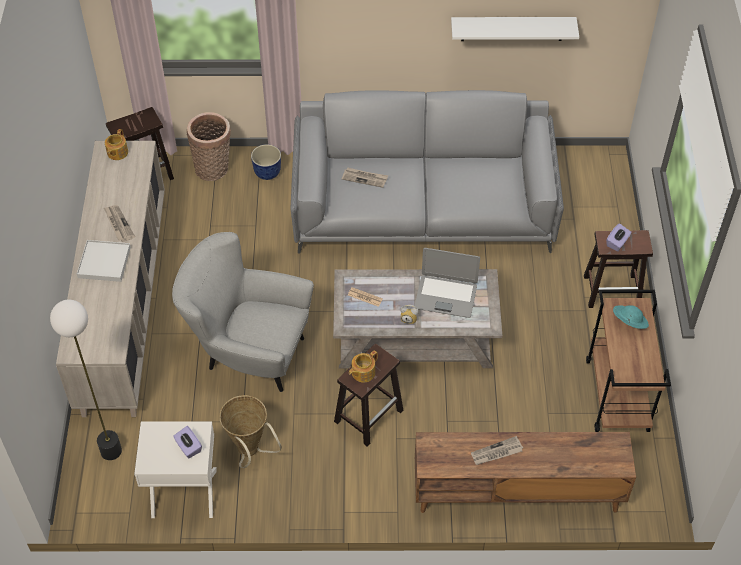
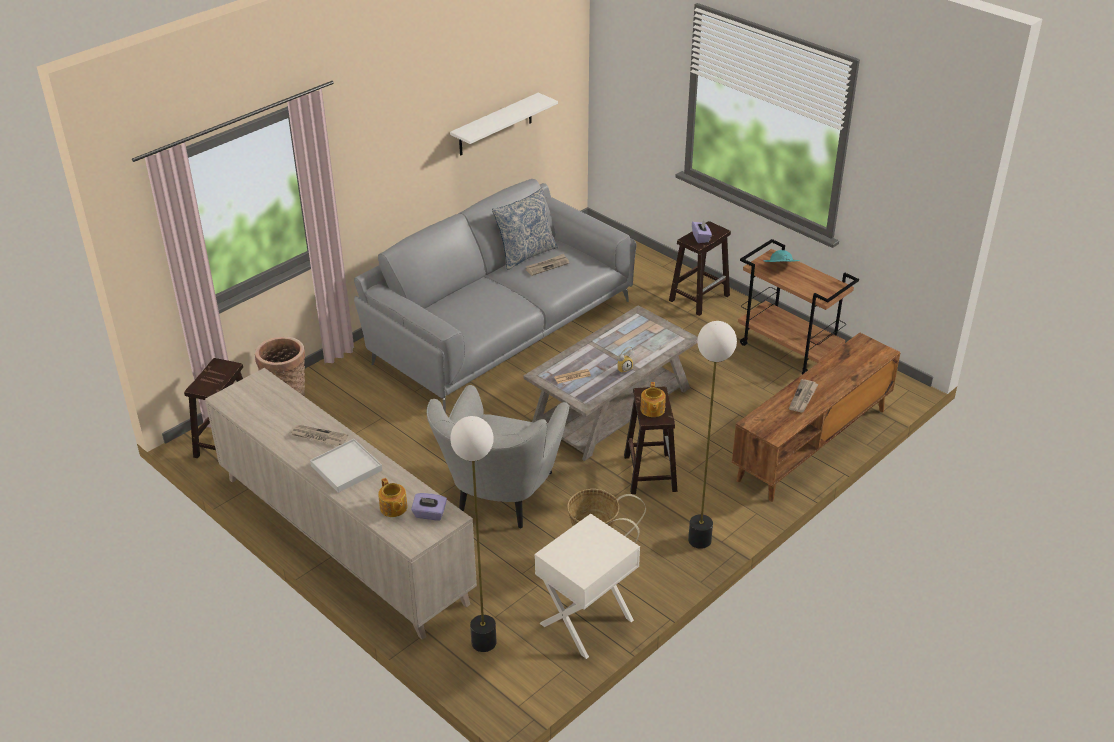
camera: 45 degrees left, 15 degrees down
teapot [105,129,128,160] -> teapot moved to [378,478,408,517]
grey armchair [172,232,314,392] -> grey armchair turned 45 degrees counterclockwise [427,385,570,529]
purple tissue box [173,426,202,458] -> purple tissue box moved to [411,493,447,521]
planter [251,144,281,180] -> none
newspaper [342,167,388,188] -> newspaper moved to [525,254,569,276]
laptop [414,248,480,318] -> none
none -> pillow [492,188,558,270]
none -> floor lamp [688,321,737,549]

